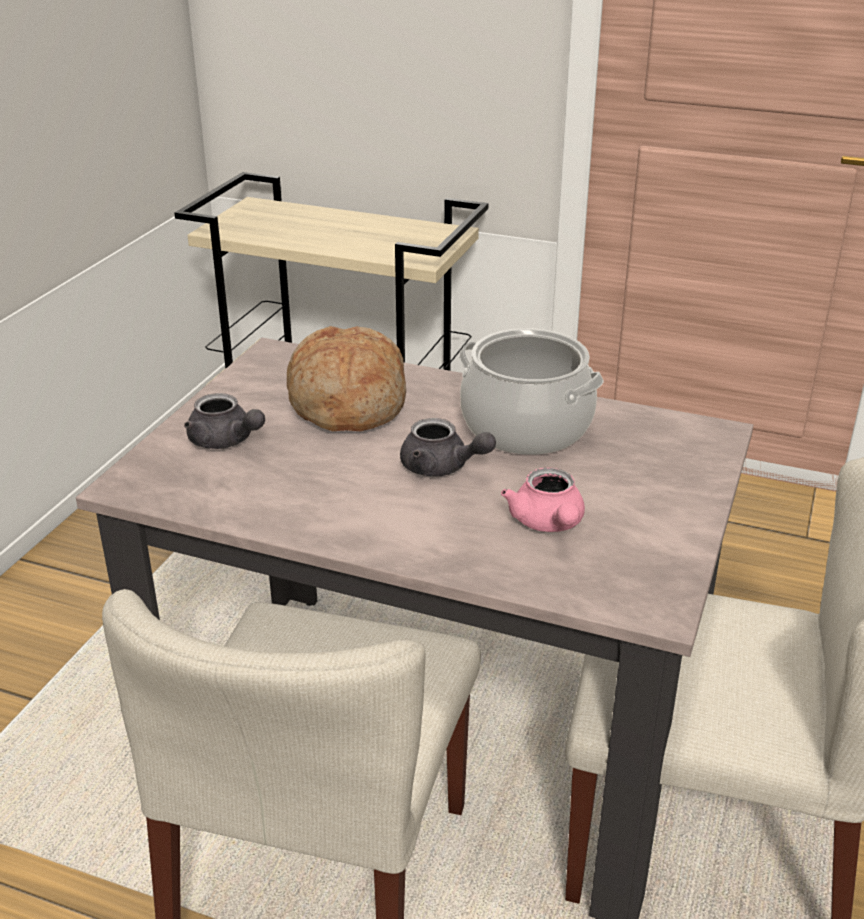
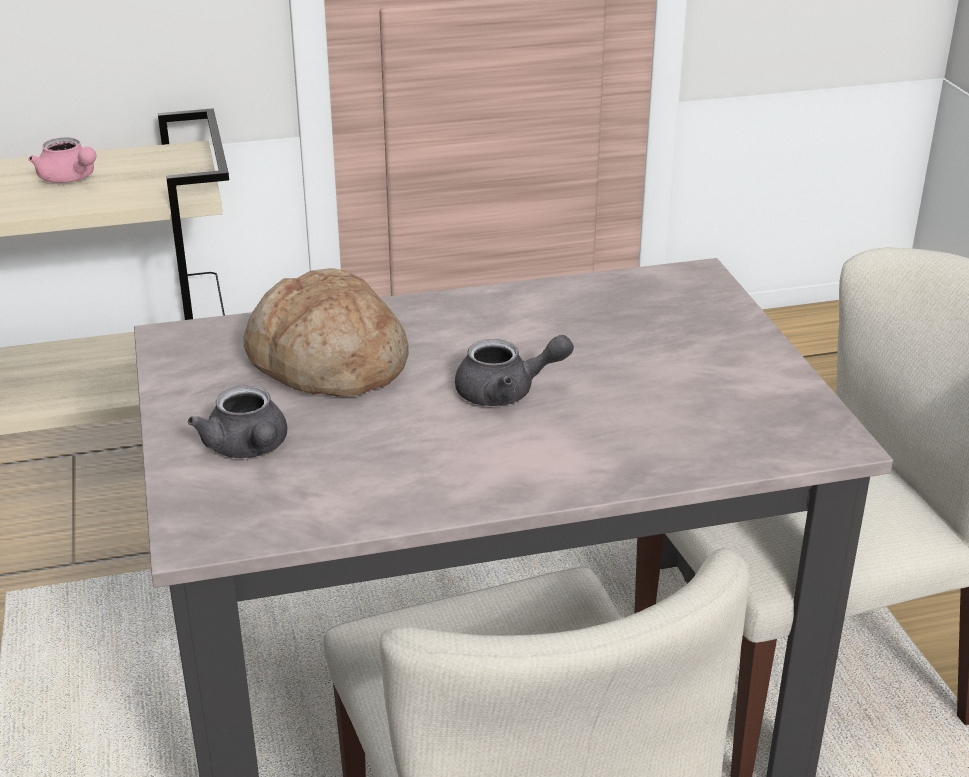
camera: 35 degrees left, 0 degrees up
grey teapot [184,393,265,449] -> grey teapot turned 60 degrees clockwise [188,386,287,458]
cooking pot [459,328,604,455] -> none
pink teapot [501,468,585,532] -> pink teapot moved to [28,137,96,183]

